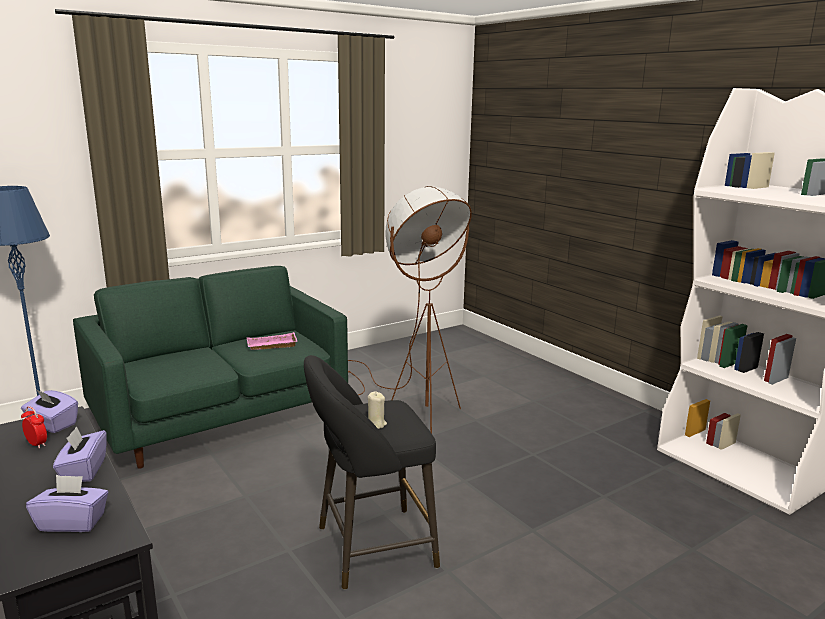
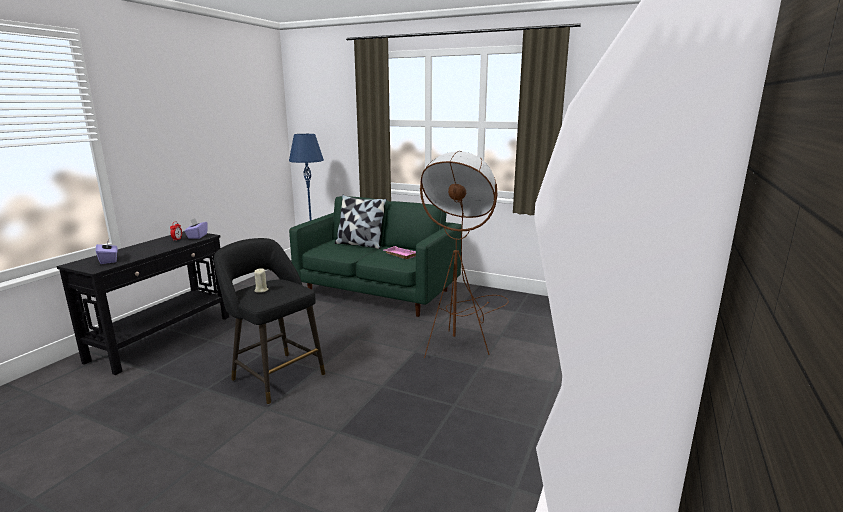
camera: 60 degrees right, 0 degrees up
purple tissue box [53,426,106,482] -> none
none -> pillow [335,195,387,249]

